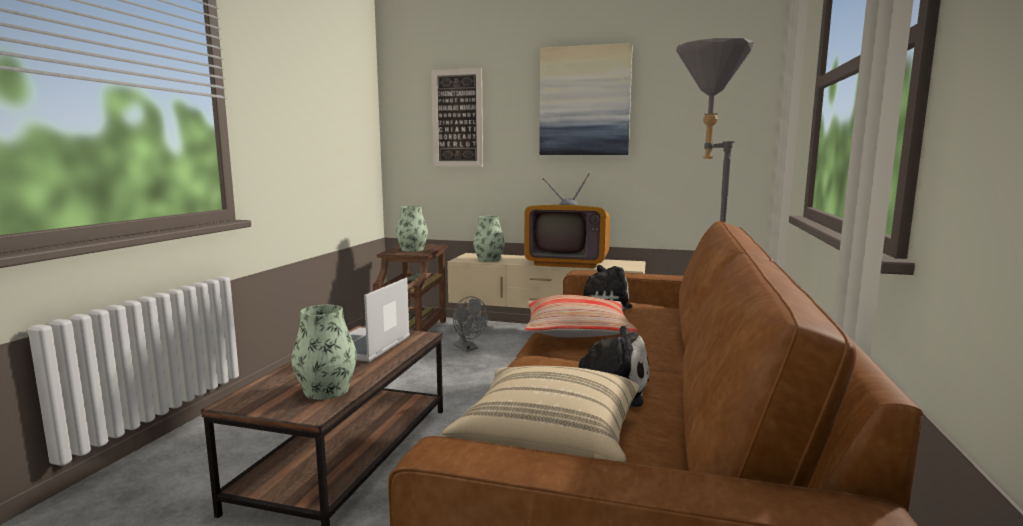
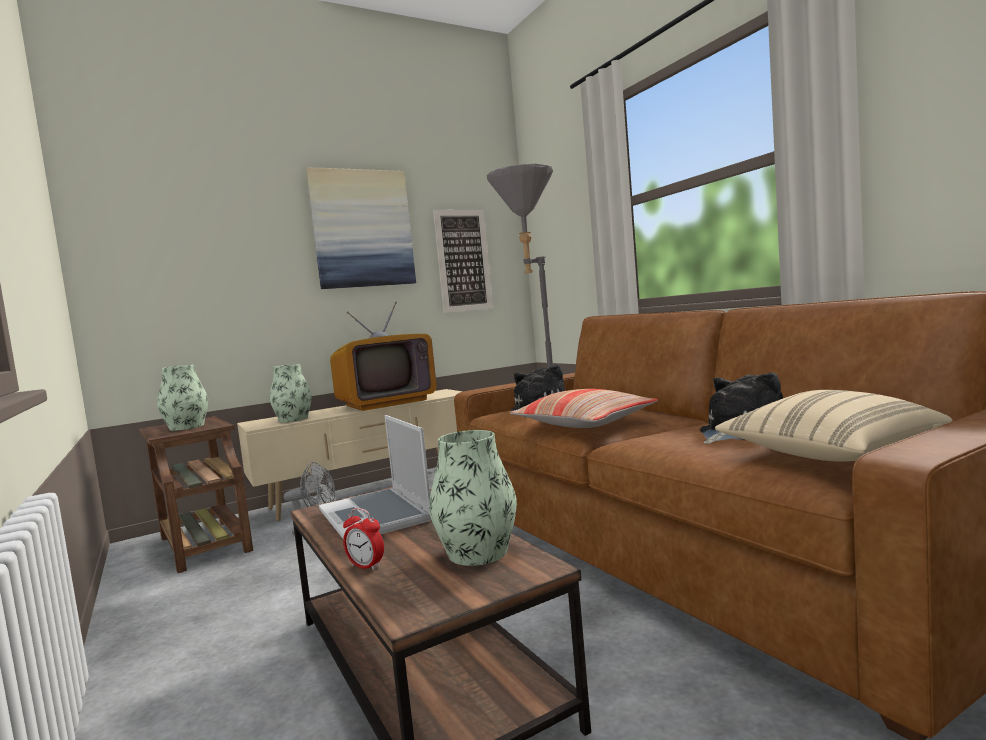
camera: 45 degrees left, 5 degrees down
picture [431,68,483,167] -> picture moved to [433,210,493,313]
none -> alarm clock [343,508,384,571]

